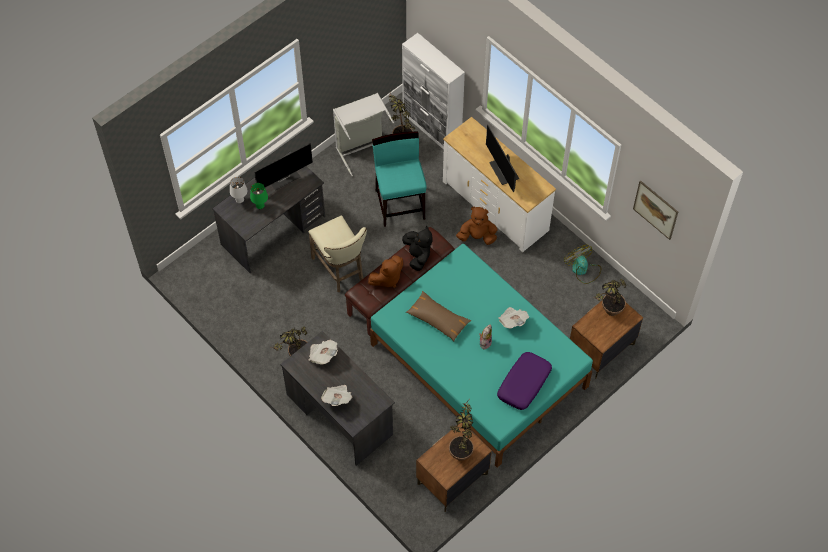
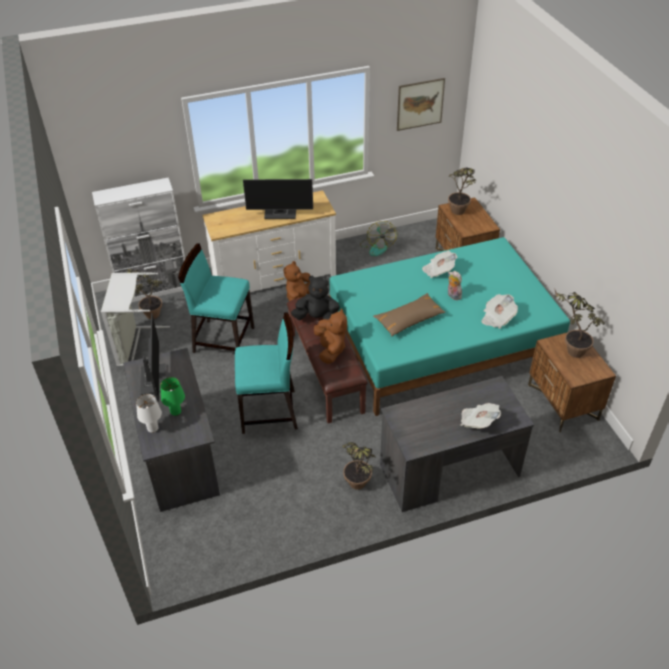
camera: 65 degrees left, 15 degrees down
beige stool [309,215,367,292] -> turquoise chair [235,312,298,434]
newspaper [309,340,338,365] -> newspaper moved to [481,294,518,329]
purple pillow [497,352,552,410] -> none
fan [564,245,601,284] -> fan turned 90 degrees counterclockwise [360,221,397,256]

